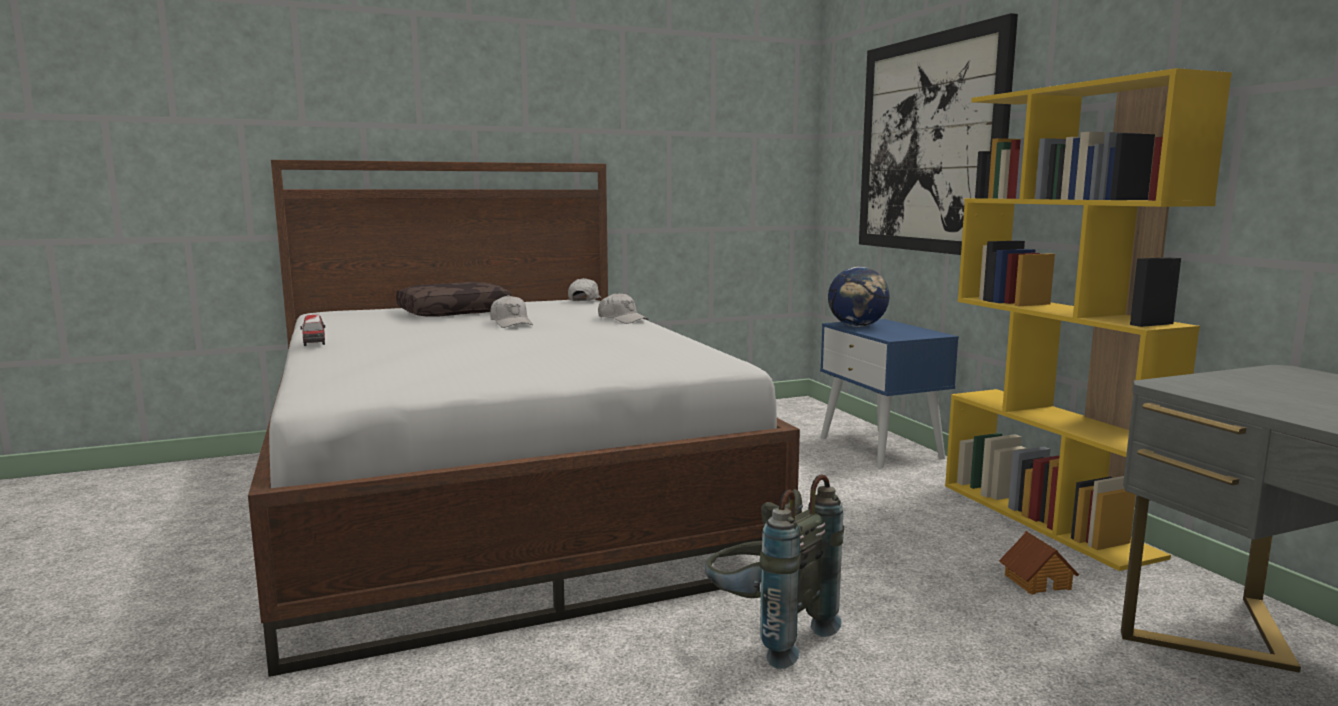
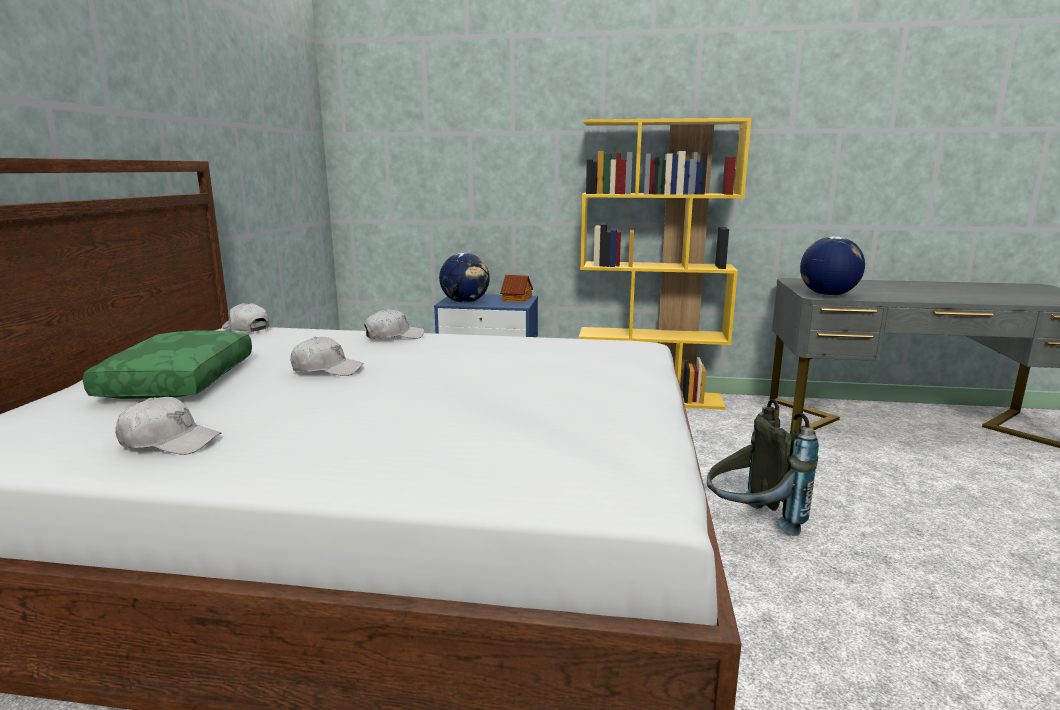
camera: 60 degrees left, 5 degrees up
toy car [300,315,325,346] -> none
brown pillow [396,282,512,317] -> green pillow [83,330,252,399]
picture [859,13,1018,255] -> none
toy house [999,531,1079,595] -> toy house moved to [500,275,533,302]
none -> white cap [115,397,221,455]
none -> globe [800,236,865,296]

